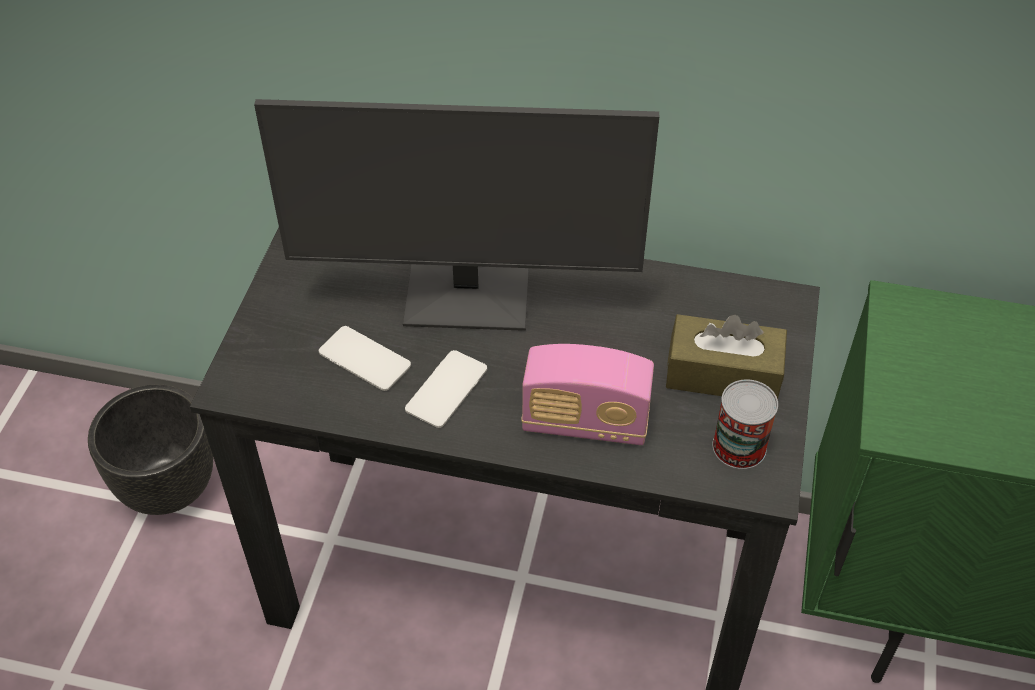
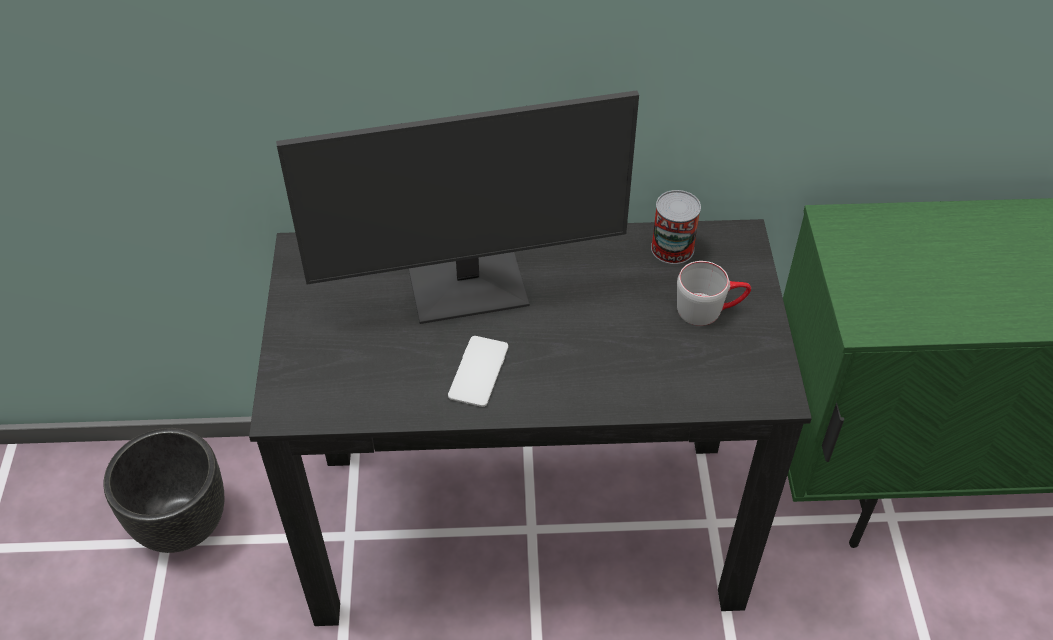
camera: 15 degrees left, 0 degrees up
phone [319,326,411,391] -> none
radio [521,344,654,445] -> none
brown tissue box [666,314,787,399] -> grey mug [677,261,751,326]
can [712,380,778,469] -> can moved to [651,190,701,264]

